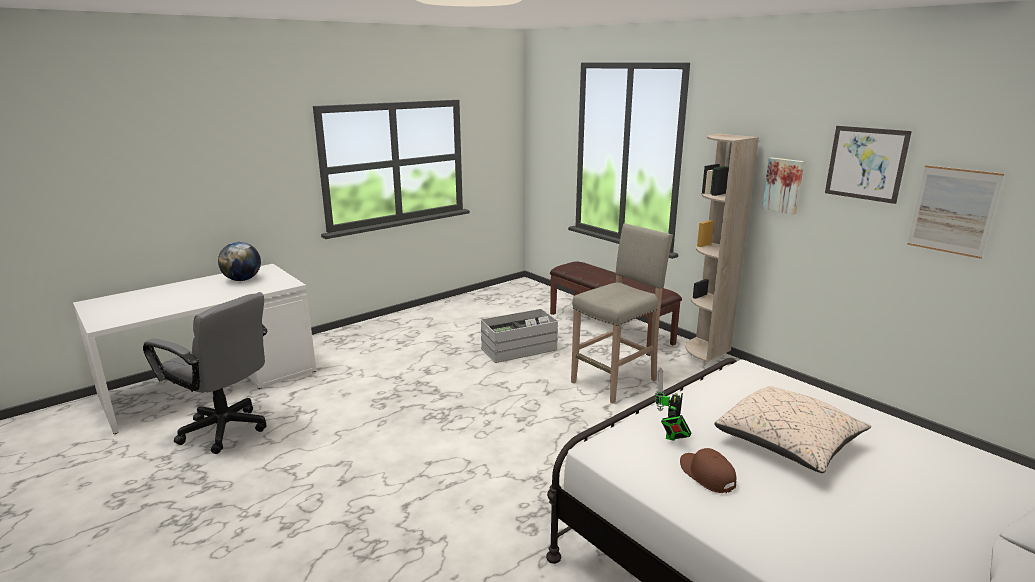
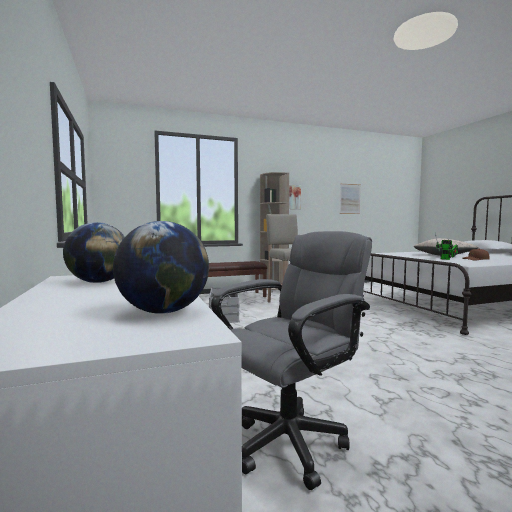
camera: 70 degrees left, 15 degrees down
picture [825,126,912,204] -> none
none -> globe [113,221,209,314]

